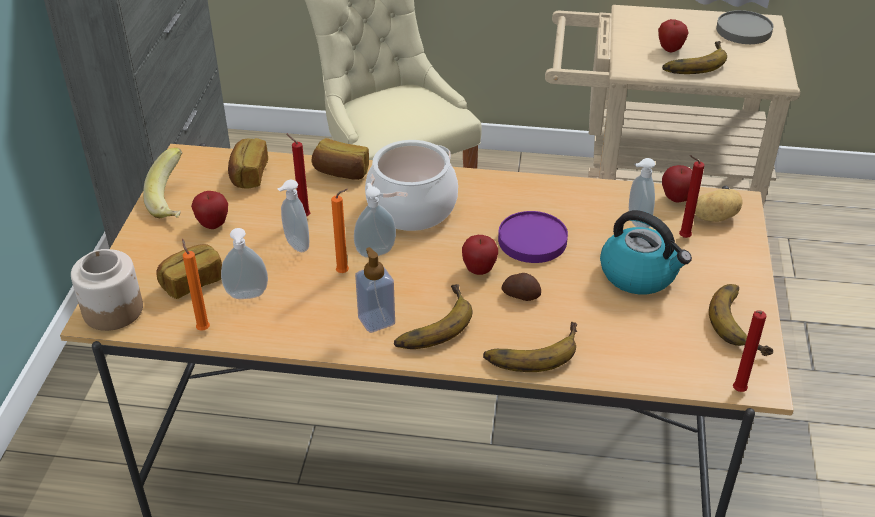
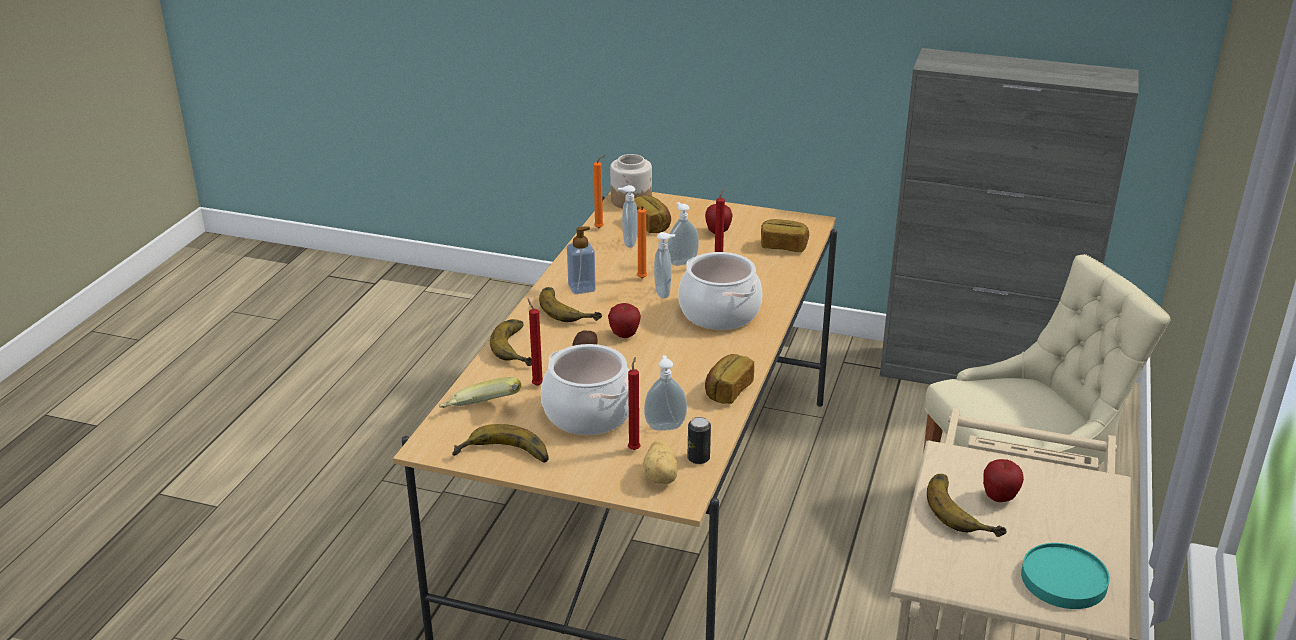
camera: 100 degrees right, 10 degrees down
banana [143,148,182,218] -> banana moved to [439,377,522,408]
bread [312,138,369,180] -> bread moved to [705,354,754,404]
purple plate [498,211,568,263] -> none
kettle [600,210,692,294] -> cooking pot [541,344,629,435]
apple [662,165,692,202] -> can [687,417,711,464]
grey plate [716,10,773,44] -> turquoise plate [1021,543,1110,609]
red candle [733,310,766,392] -> red candle moved to [528,299,543,386]

